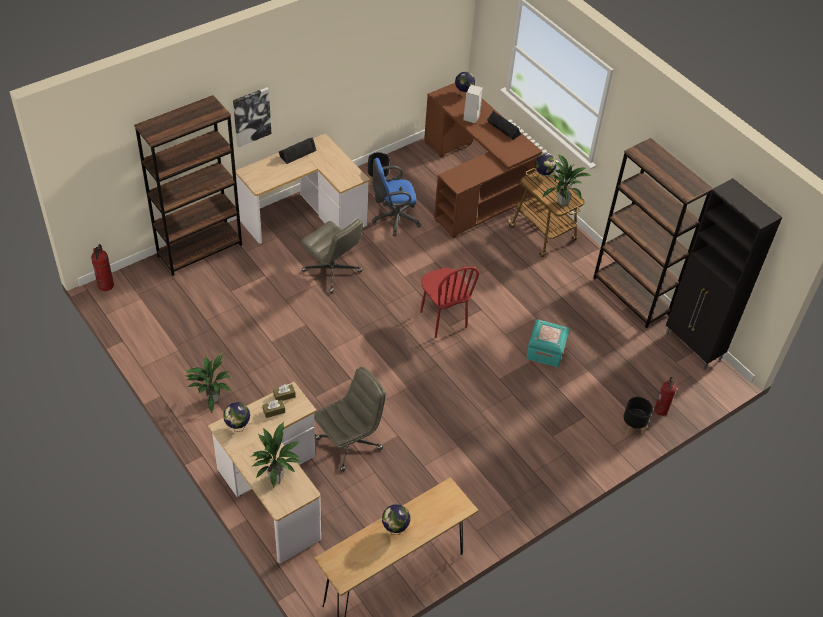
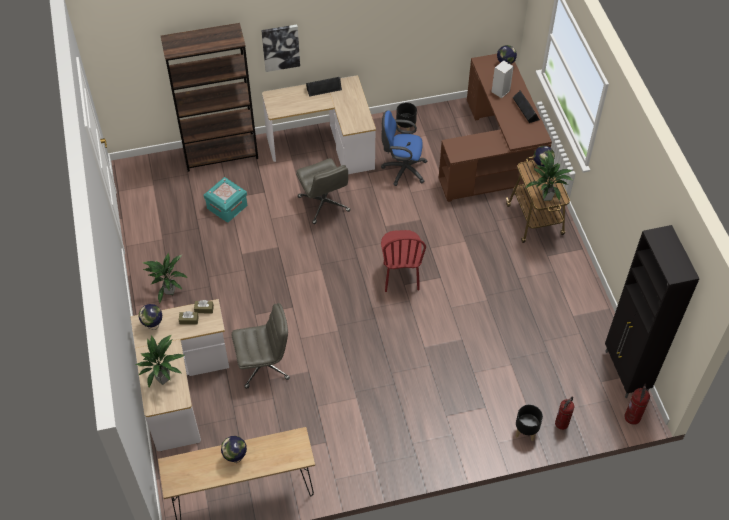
camera: 25 degrees right, 5 degrees up
fire extinguisher [91,244,114,291] -> fire extinguisher moved to [624,384,650,425]
turquoise storage box [526,319,570,367] -> turquoise storage box moved to [204,177,247,222]
brown bookcase [593,138,713,328] -> none

